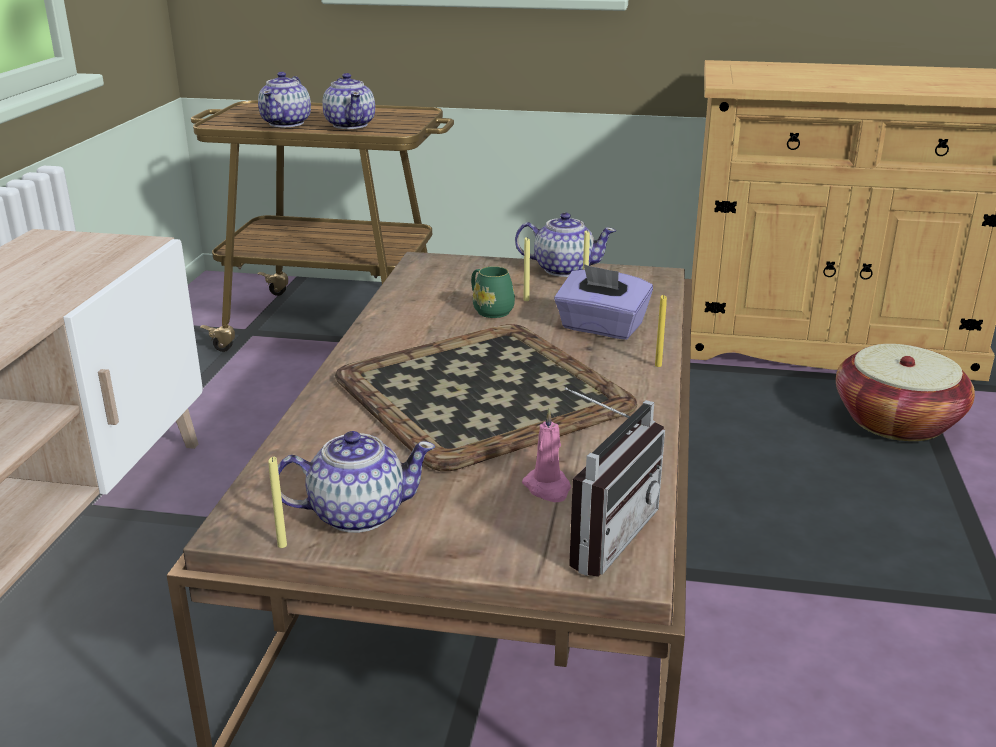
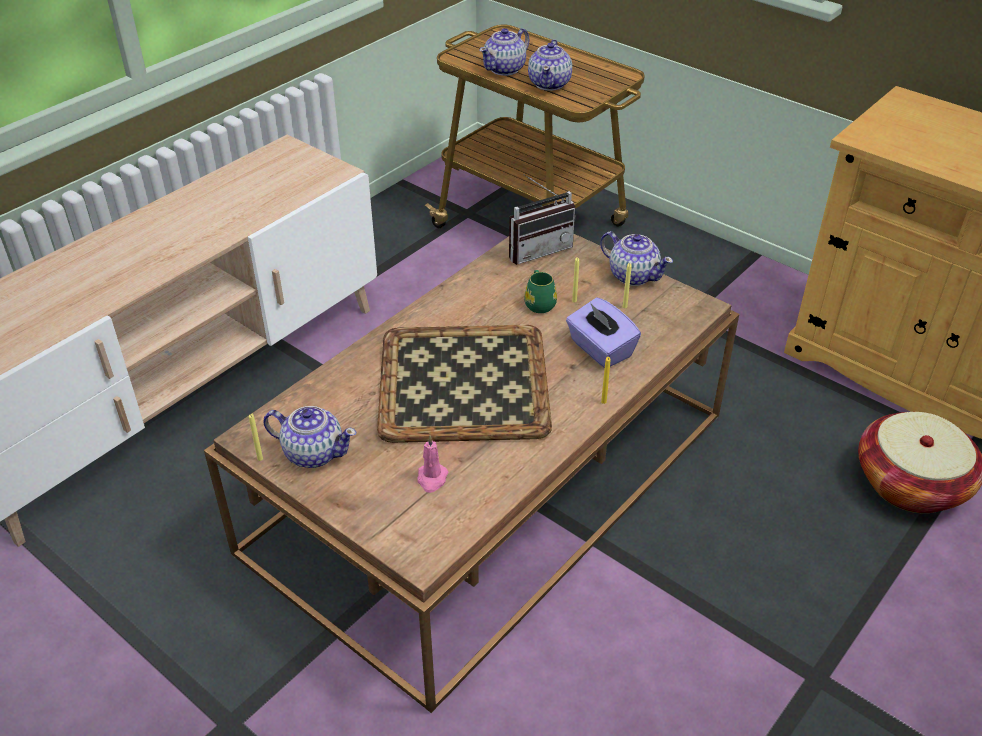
camera: 30 degrees right, 15 degrees up
radio [564,387,665,577] -> radio moved to [509,174,576,265]

